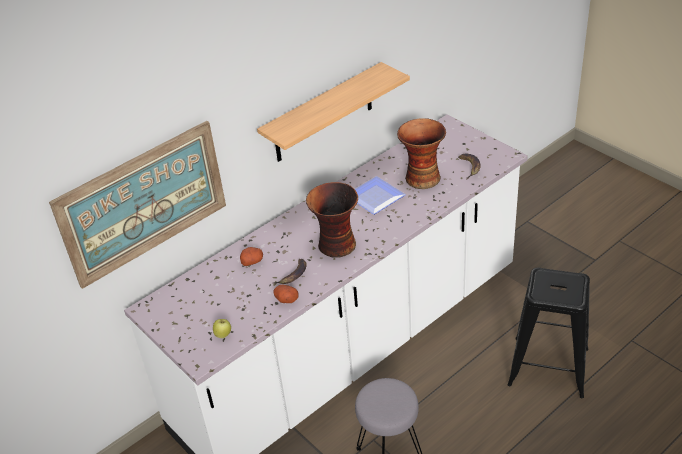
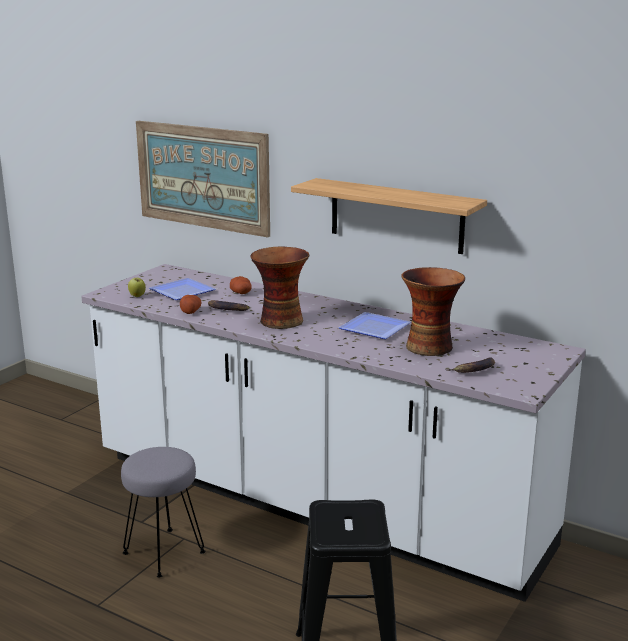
camera: 70 degrees right, 20 degrees down
none -> plate [149,278,215,300]

